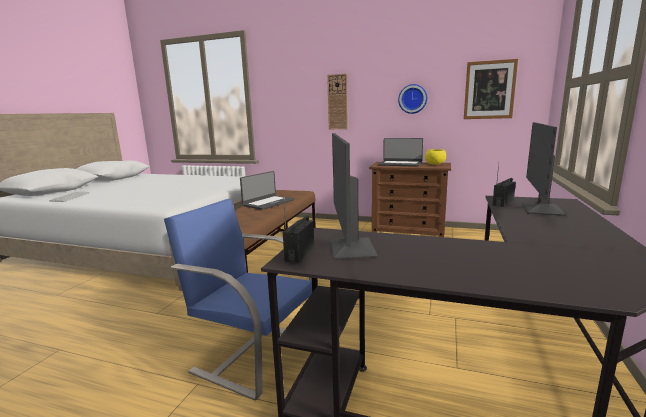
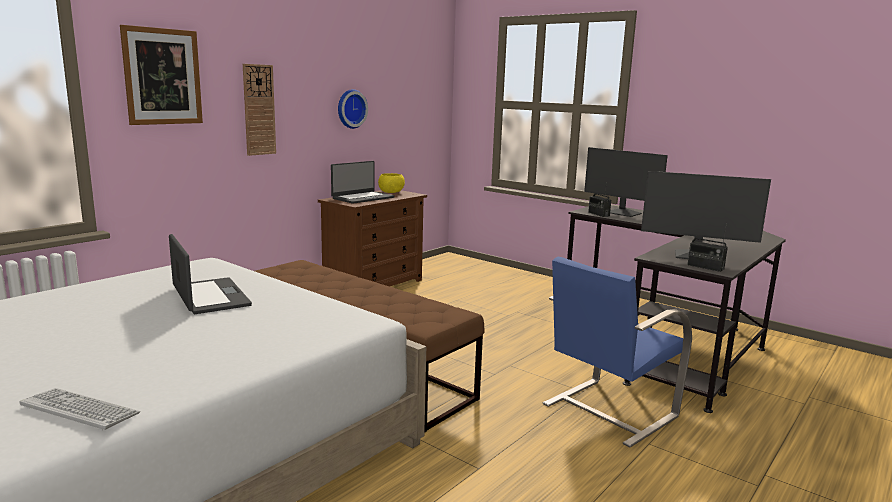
camera: 70 degrees left, 0 degrees up
laptop [240,171,294,210] -> laptop moved to [169,234,252,314]
picture [464,59,518,119] -> picture moved to [120,25,203,125]

